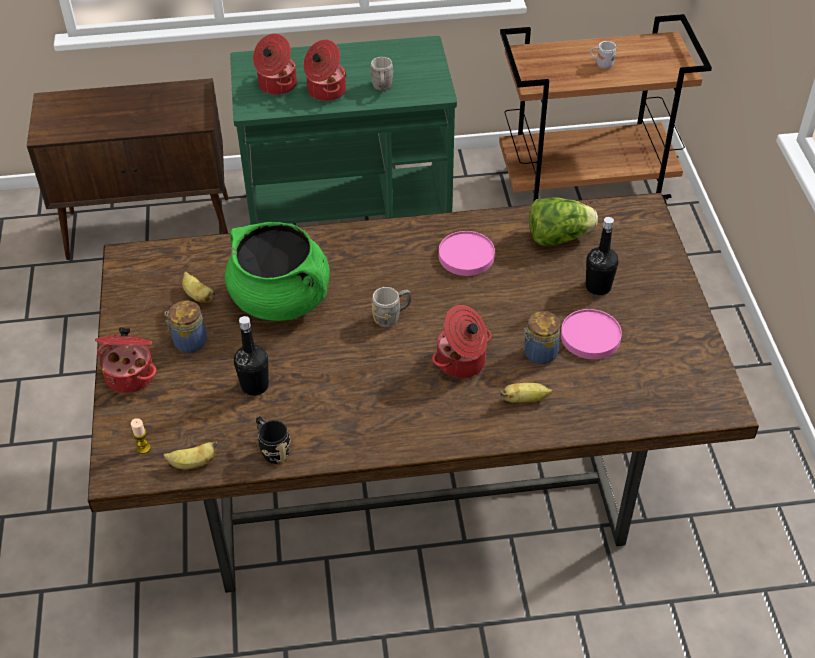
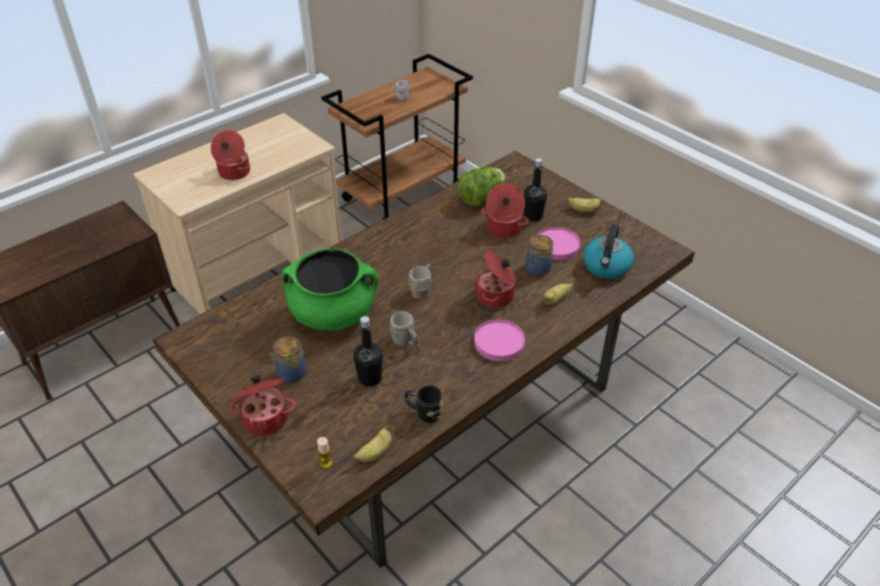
camera: 35 degrees left, 5 degrees down
banana [182,272,215,303] -> banana moved to [568,198,604,212]
green cart [230,36,457,225] -> beige cart [134,113,342,315]
cooking pot [253,34,297,95] -> cooking pot moved to [481,183,529,238]
grey mug [370,57,394,91] -> grey mug moved to [390,311,418,347]
pink plate [439,231,495,276] -> pink plate moved to [474,320,525,361]
none -> kettle [583,224,634,279]

